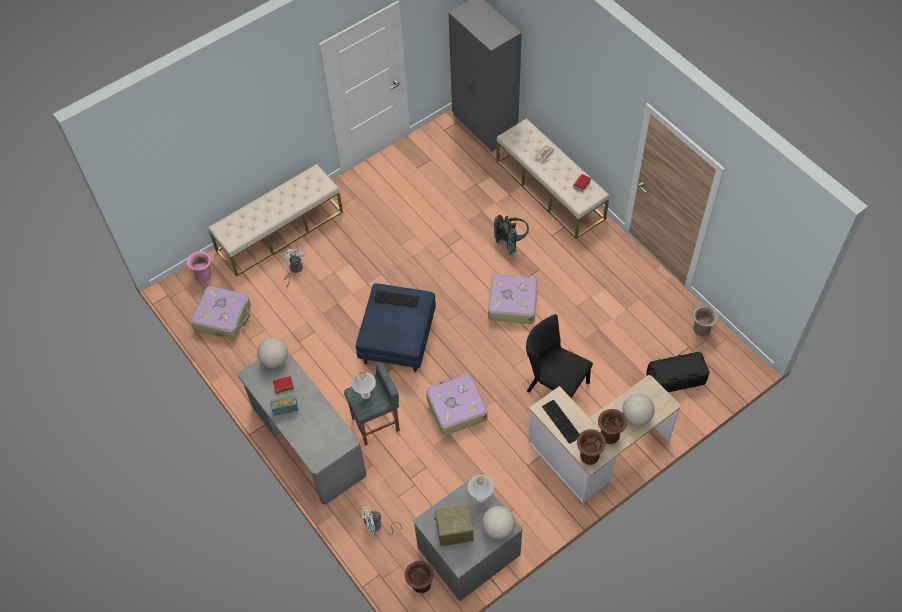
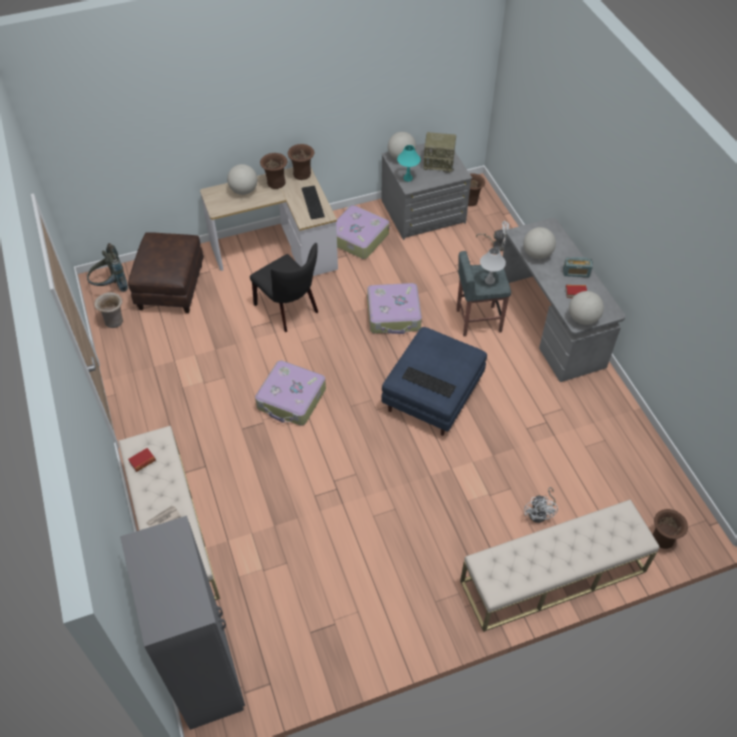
camera: 165 degrees left, 5 degrees down
pink vase [187,251,211,282] -> brown vase [652,509,688,549]
suitcase [191,286,251,340] -> suitcase moved to [336,205,389,259]
white table lamp [468,475,494,503] -> turquoise table lamp [397,145,421,182]
grey backpack [494,215,529,255] -> grey backpack moved to [87,243,128,292]
black storage box [646,352,710,392] -> brown ottoman [128,232,204,313]
none -> globe [523,227,556,259]

